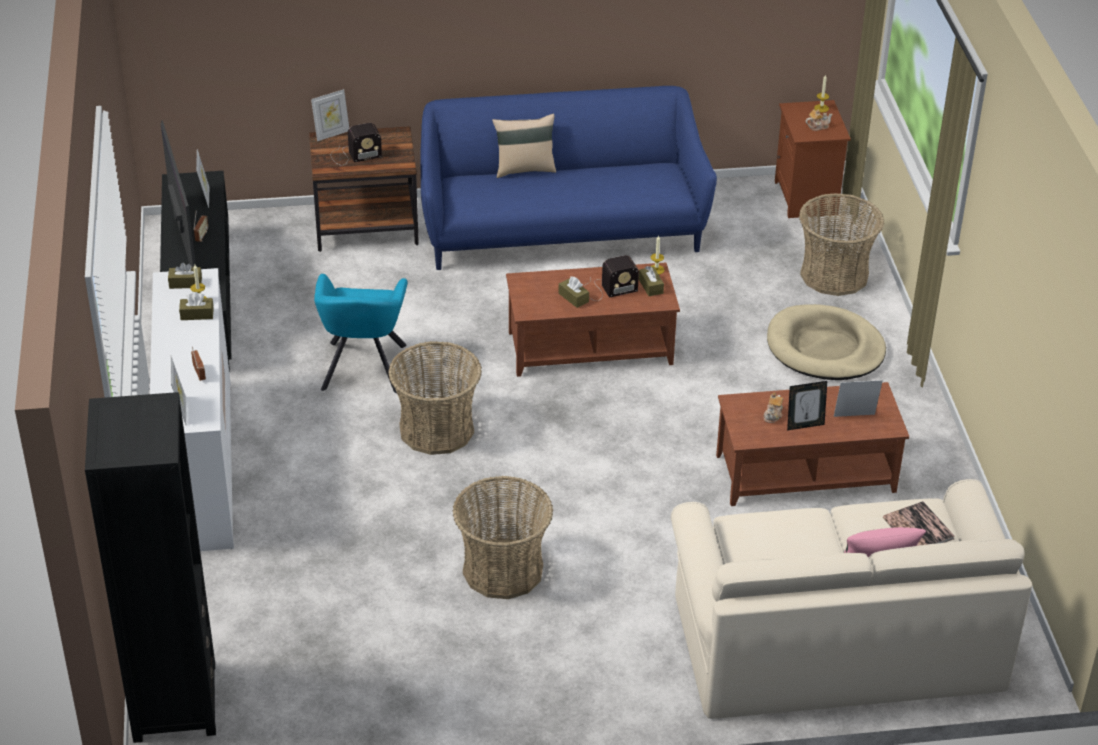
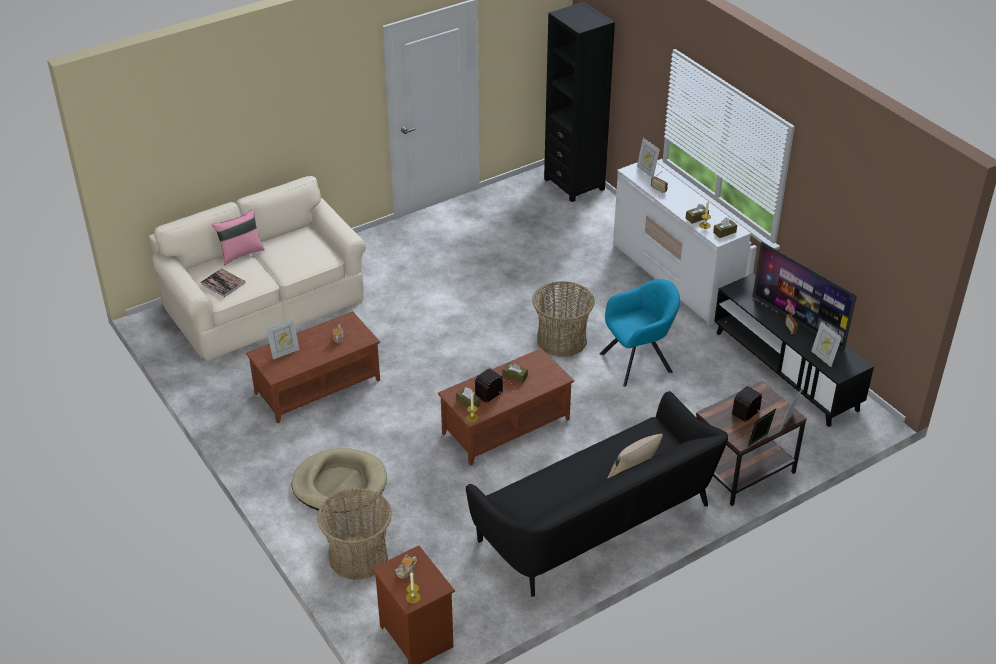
camera: 155 degrees right, 0 degrees up
turquoise armchair [314,274,408,394] -> turquoise armchair turned 90 degrees clockwise [600,279,680,387]
blue sofa [420,86,717,270] -> black sofa [466,391,728,597]
basket [452,476,553,599] -> none
picture frame [787,381,827,430] -> picture frame moved to [748,409,776,446]

